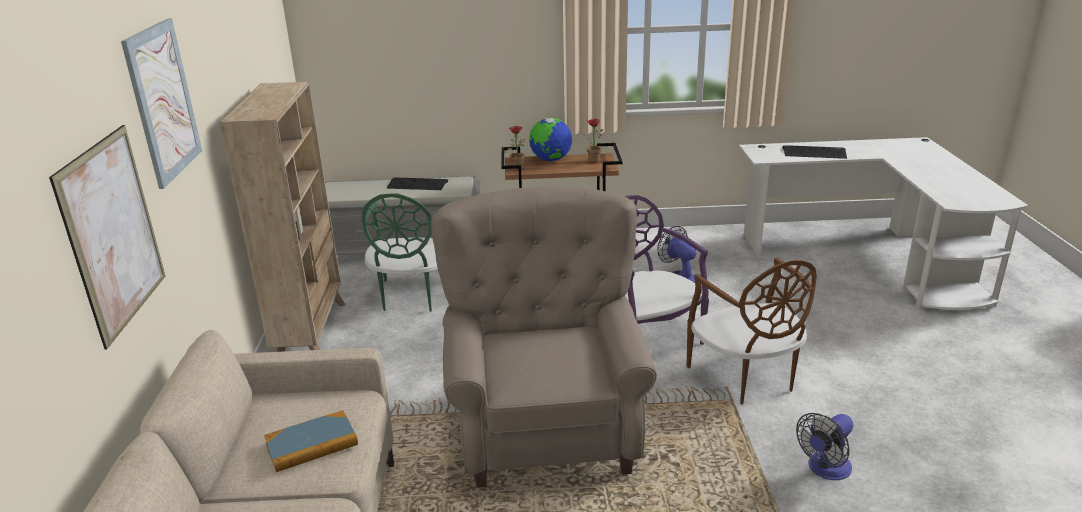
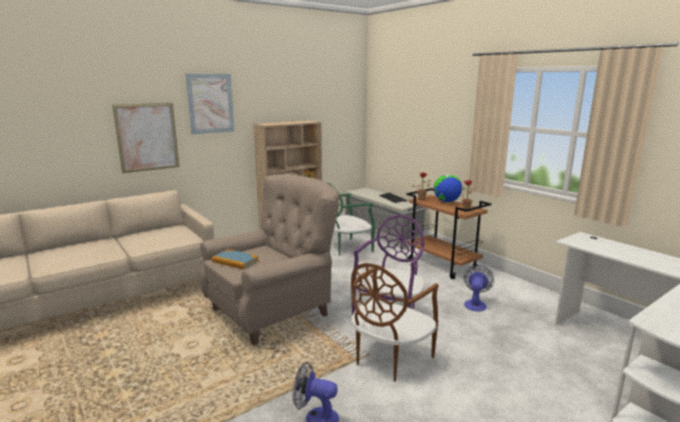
camera: 55 degrees right, 10 degrees down
book [264,410,358,472] -> book moved to [212,249,259,269]
keyboard [782,145,847,159] -> none

